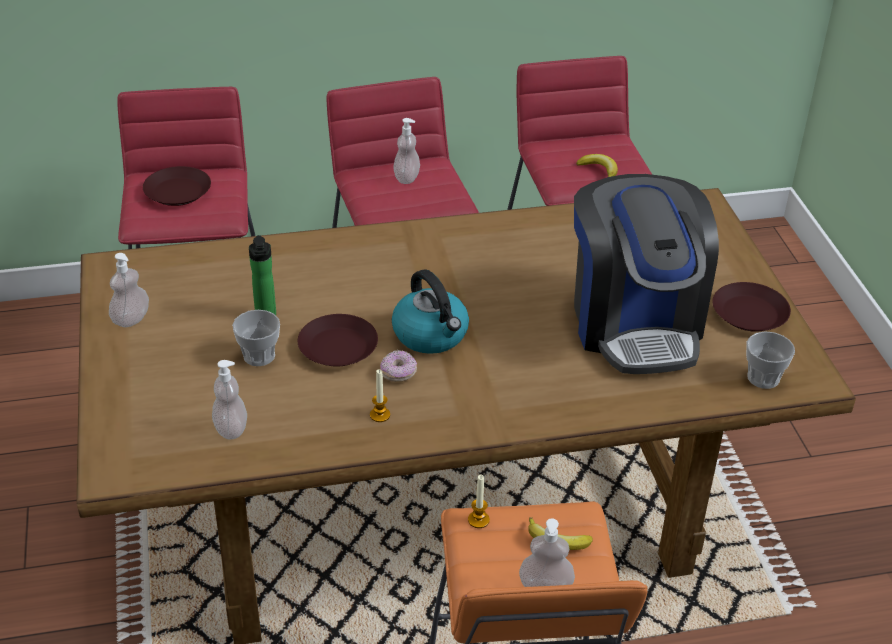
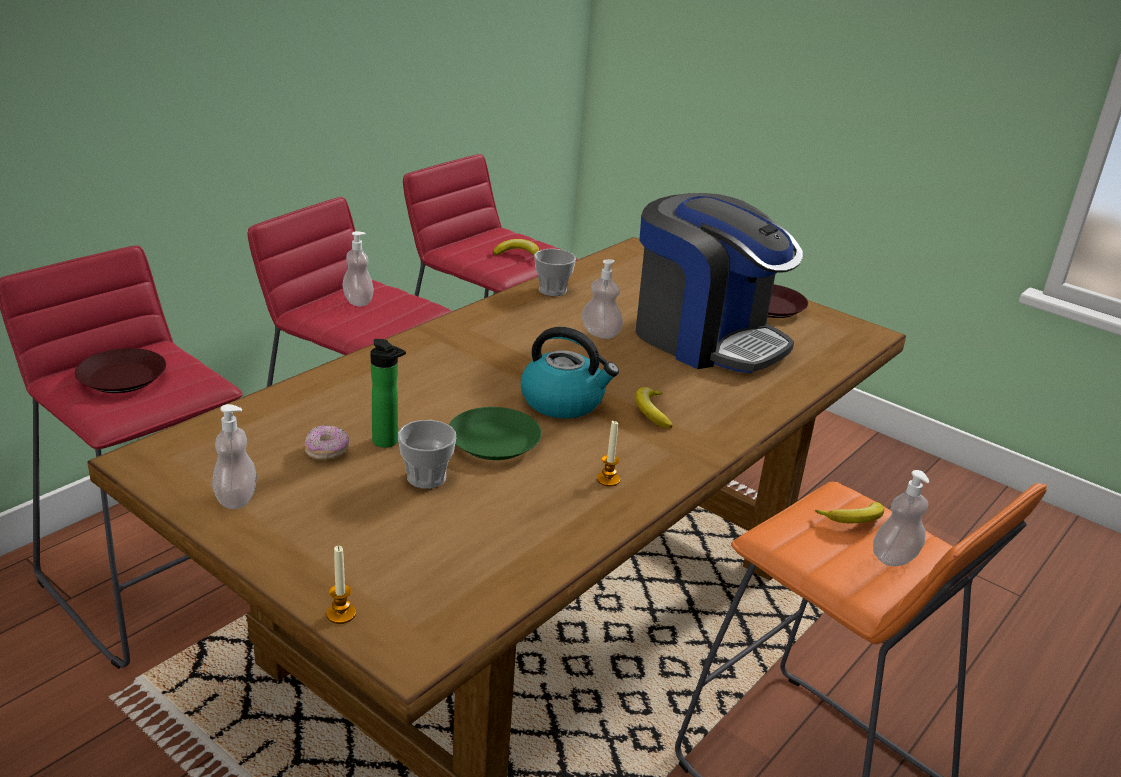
camera: 40 degrees left, 10 degrees down
soap dispenser [212,360,247,439] -> soap dispenser moved to [582,259,623,339]
brown plate [298,314,378,367] -> green plate [449,407,542,460]
donut [380,350,417,382] -> donut moved to [305,425,349,460]
candle [468,475,490,528] -> candle moved to [326,546,356,624]
cup [746,331,795,389] -> cup moved to [534,249,576,296]
none -> banana [635,387,673,429]

